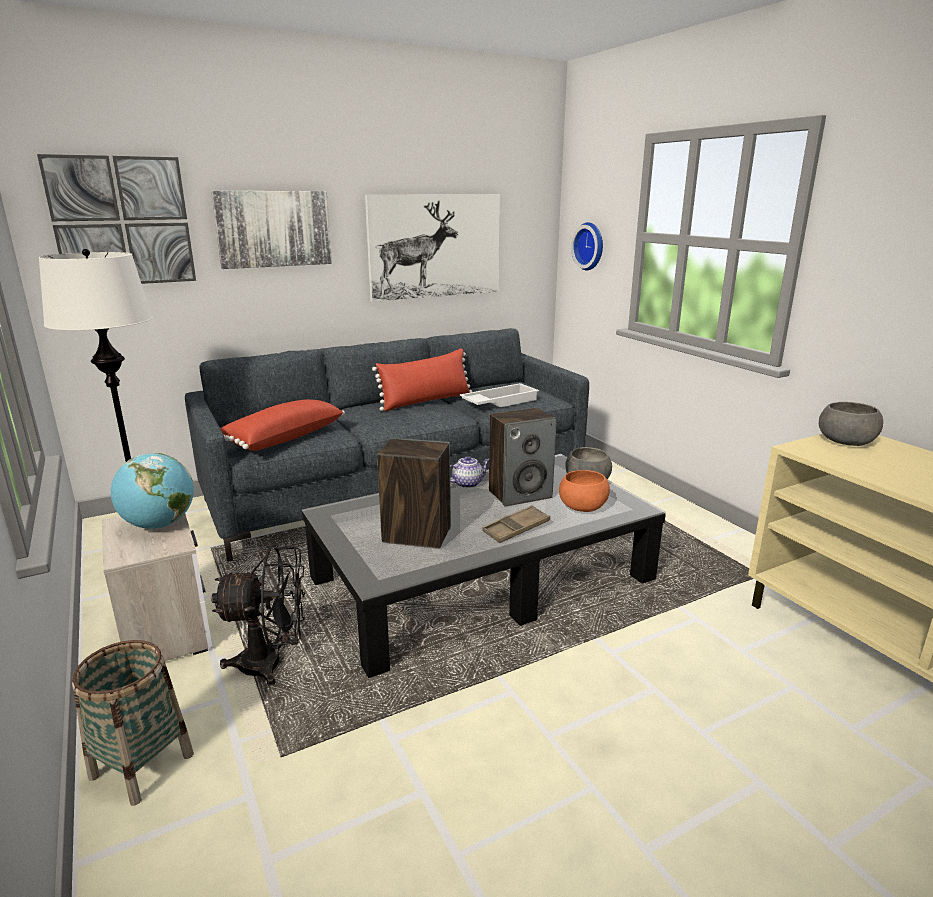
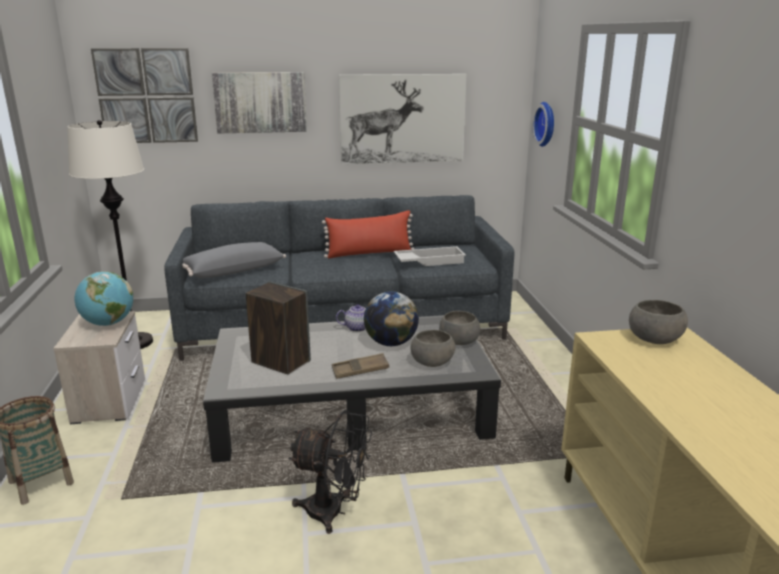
camera: 20 degrees right, 0 degrees up
black fan [211,545,306,686] -> black fan moved to [288,410,372,534]
red pillow [220,399,345,451] -> grey pillow [182,242,286,279]
speaker [489,408,557,507] -> globe [364,291,419,346]
orange bowl [559,470,610,512] -> grey bowl [411,330,455,367]

